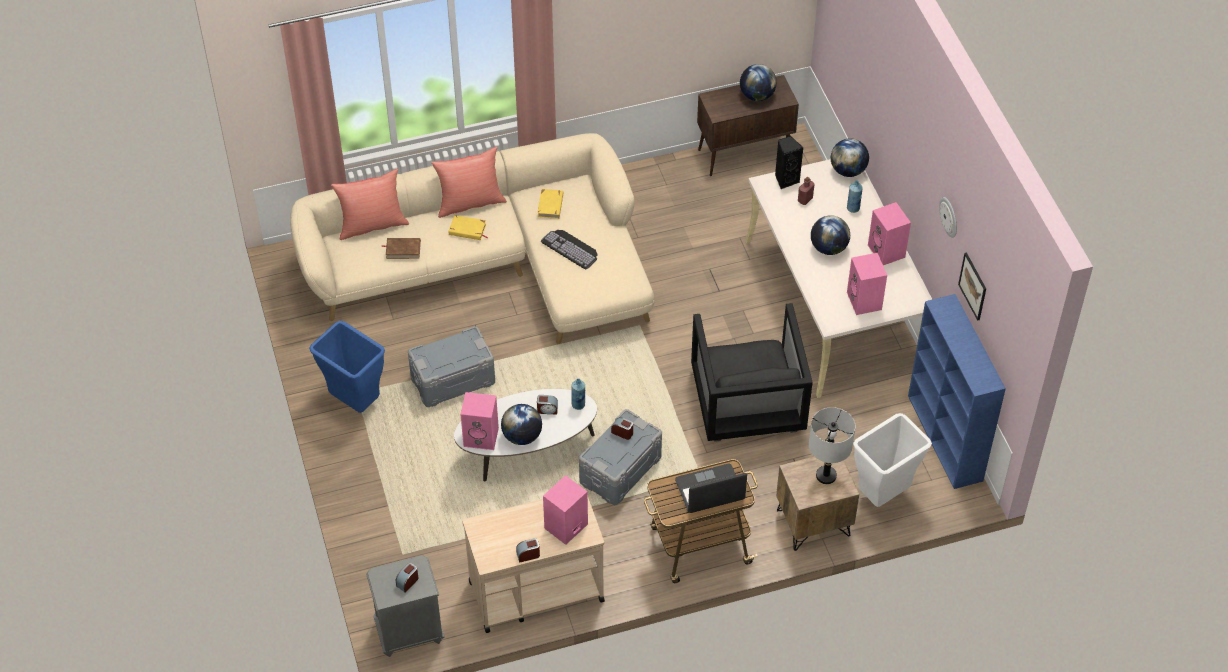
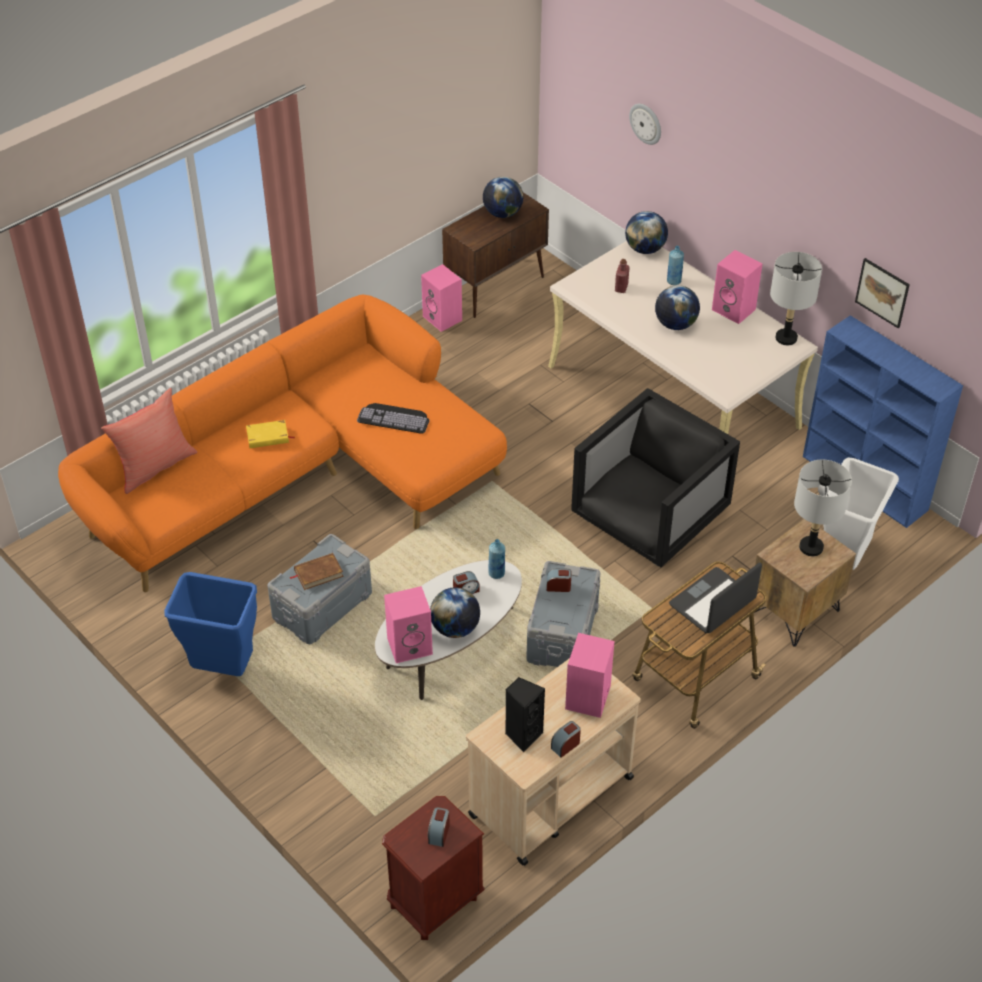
camera: 25 degrees left, 5 degrees down
beige sofa [290,133,654,344] -> orange sofa [58,294,507,592]
grey nightstand [366,555,445,657] -> brown nightstand [382,796,485,940]
brown book [381,238,421,259] -> brown book moved to [290,553,344,590]
red pillow [431,147,507,218] -> none
yellow book [537,189,563,219] -> none
black armchair [691,303,813,442] -> black armchair turned 105 degrees counterclockwise [571,388,740,567]
black speaker [775,136,804,189] -> black speaker moved to [505,677,545,752]
pink speaker [847,253,887,315] -> pink speaker moved to [421,264,462,332]
wall clock [939,197,957,238] -> wall clock moved to [629,104,661,145]
none -> grey table lamp [770,252,822,345]

